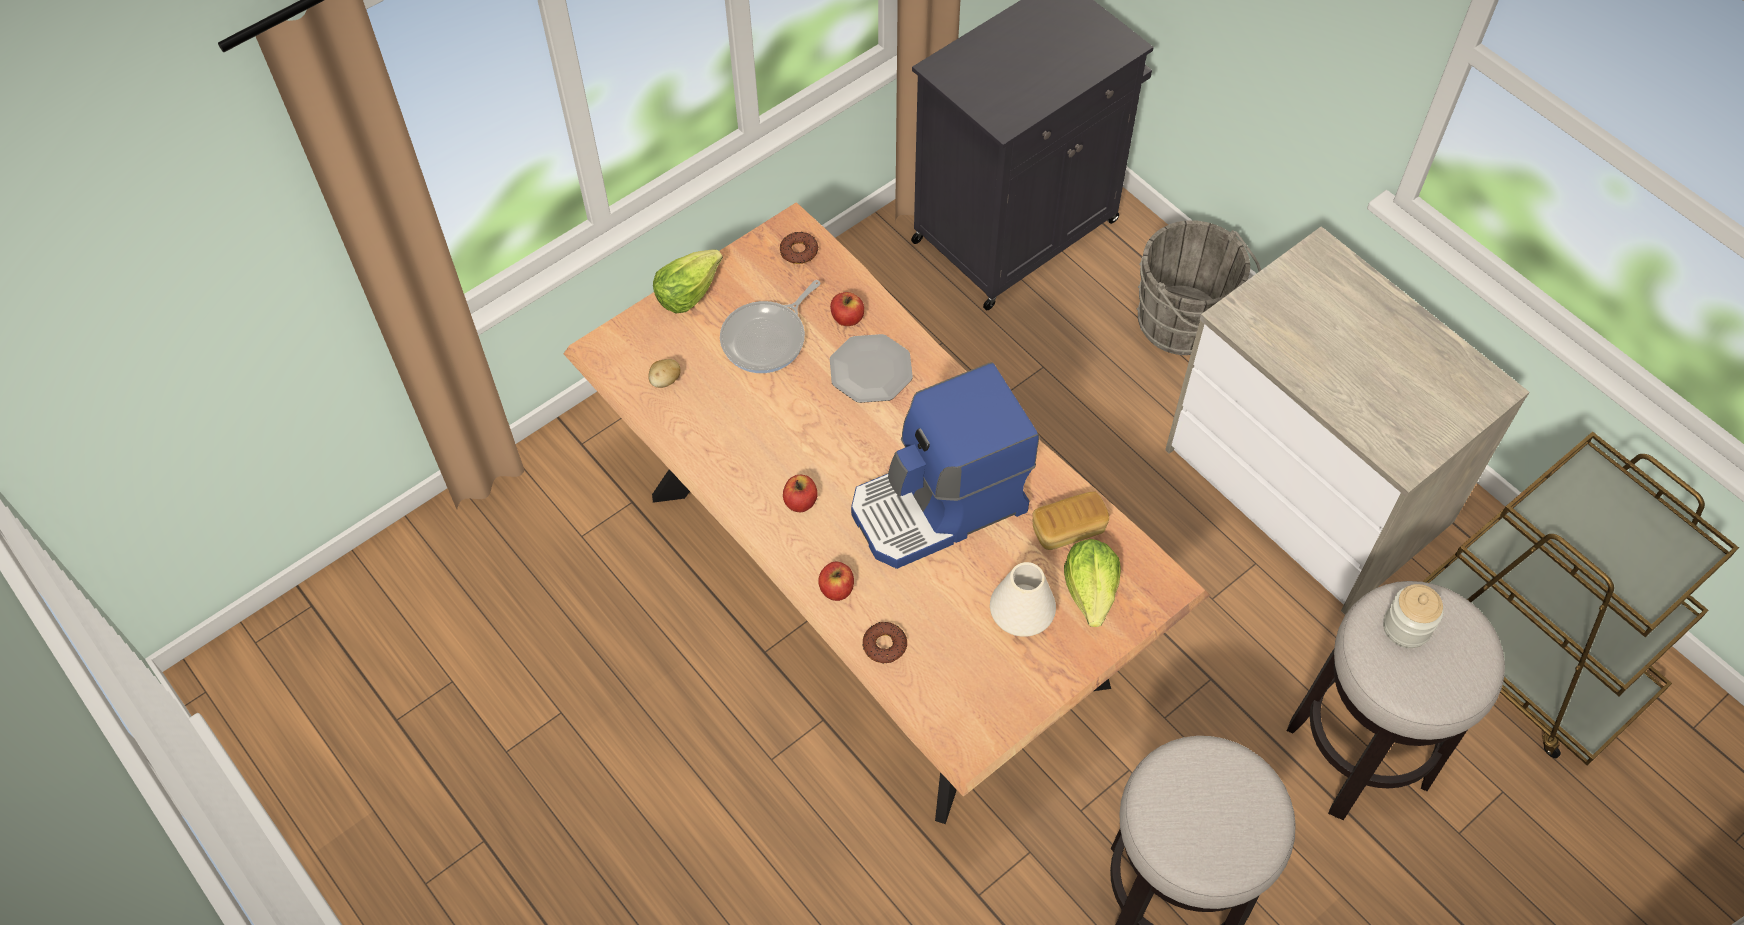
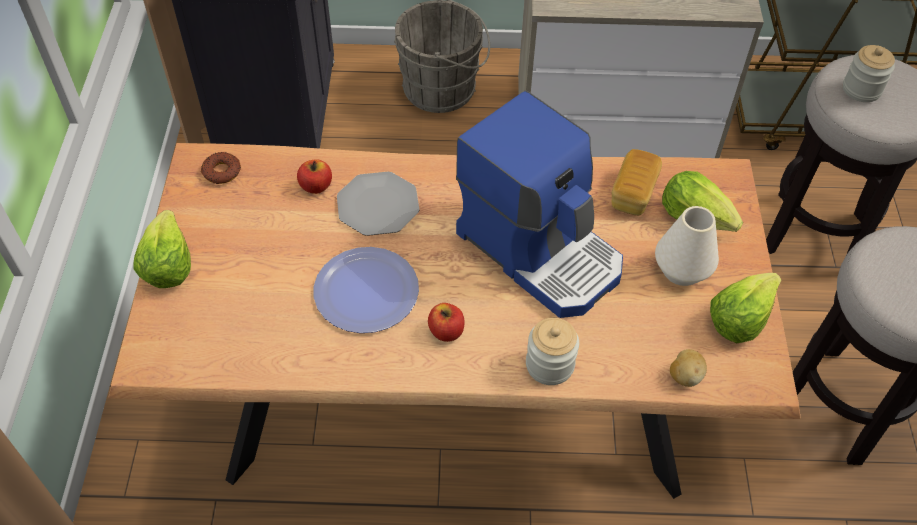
camera: 50 degrees left, 5 degrees down
potato [648,359,681,388] -> potato moved to [670,349,707,387]
frying pan [720,280,821,373] -> none
apple [818,562,854,601] -> jar [526,318,579,385]
coffee machine [851,362,1039,569] -> coffee machine turned 60 degrees counterclockwise [456,91,623,318]
donut [862,622,907,663] -> none
none -> plate [314,247,419,333]
none -> lettuce [710,273,781,343]

